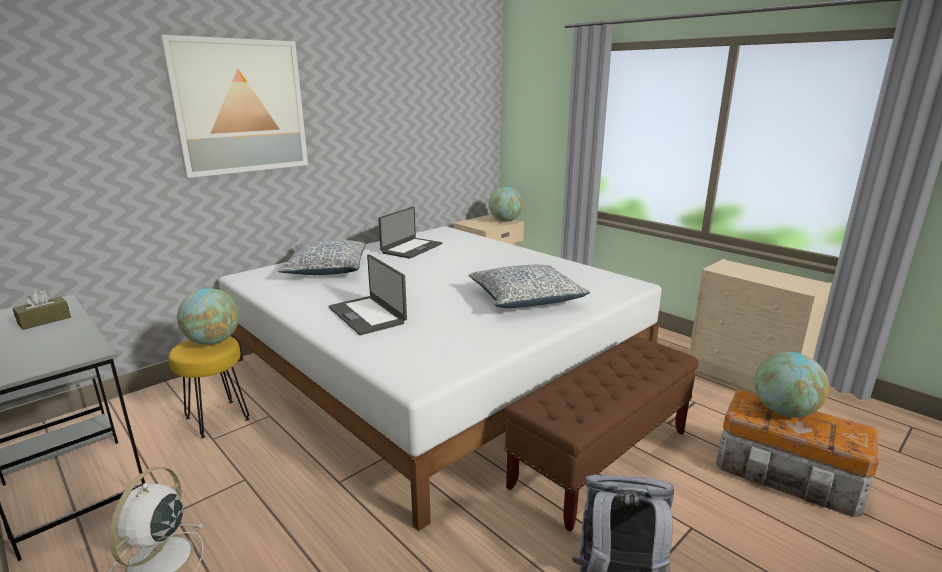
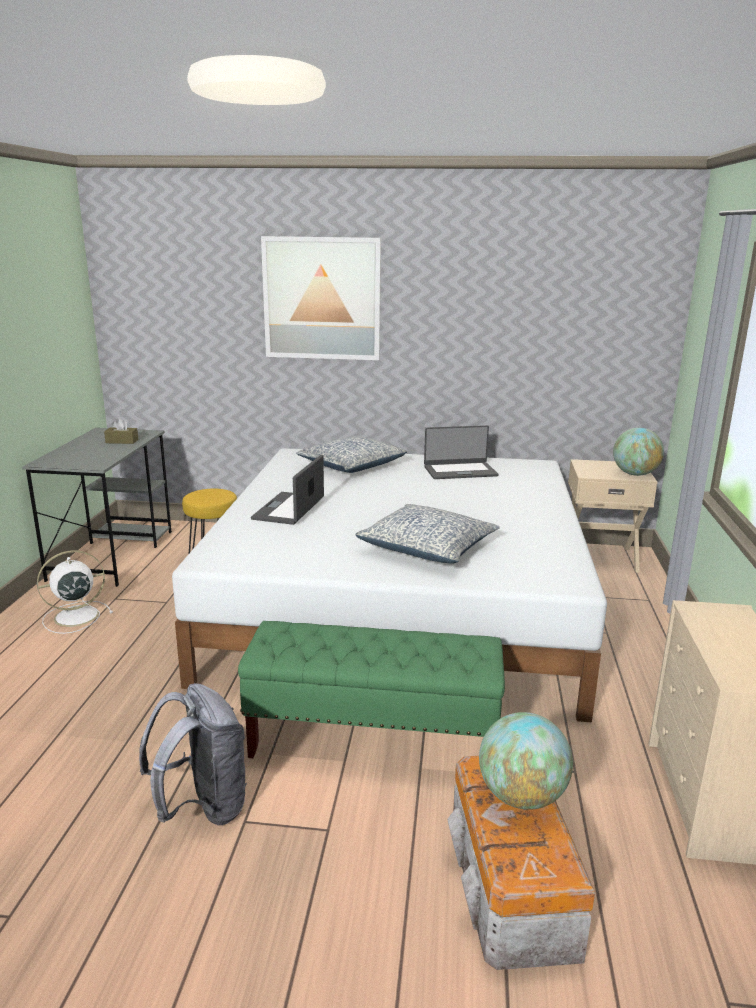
camera: 50 degrees right, 0 degrees up
globe [177,288,239,345] -> none
brown bench [505,336,699,532] -> green bench [238,621,505,758]

